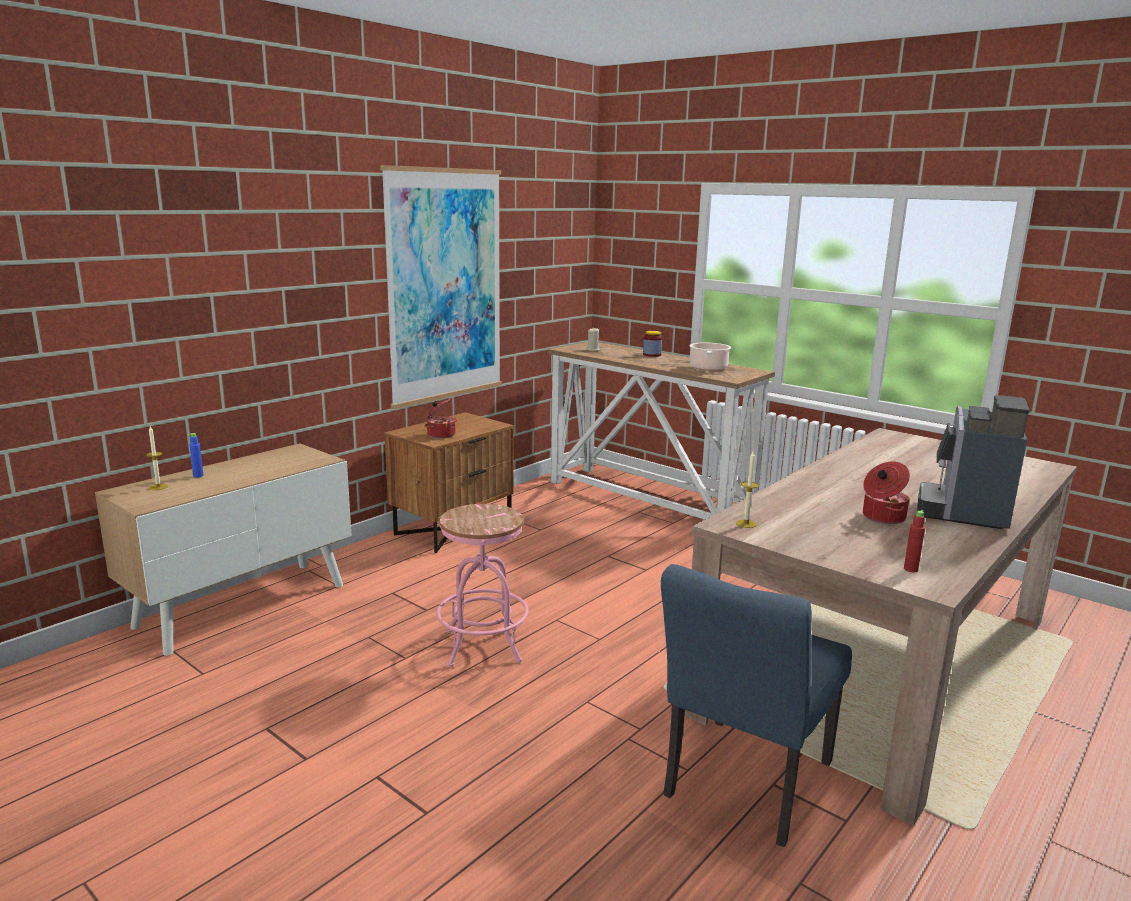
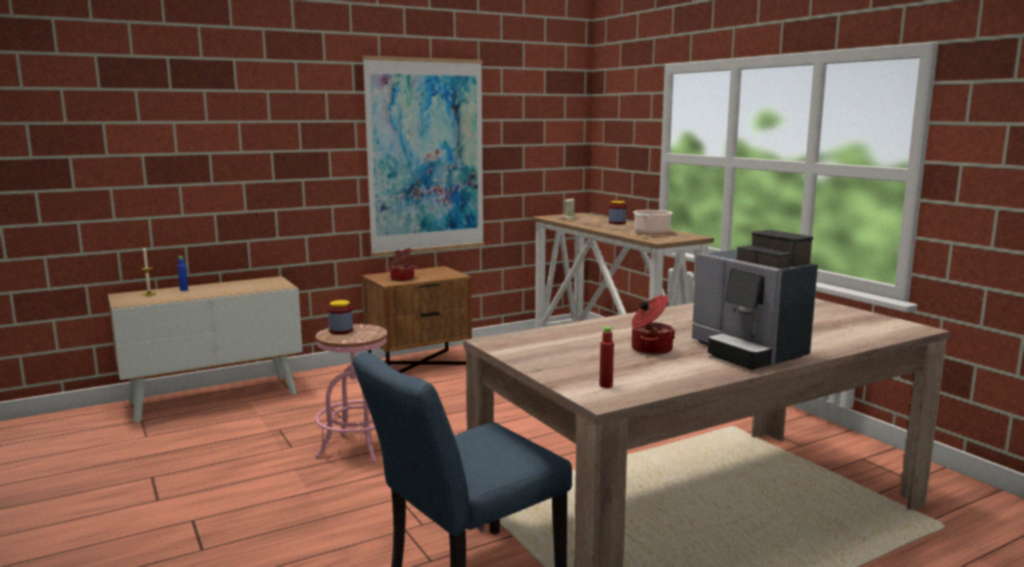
camera: 20 degrees right, 5 degrees down
candle [736,451,759,528] -> none
coffee machine [917,395,1030,529] -> coffee machine turned 75 degrees counterclockwise [692,230,818,370]
none -> jar [328,300,353,334]

